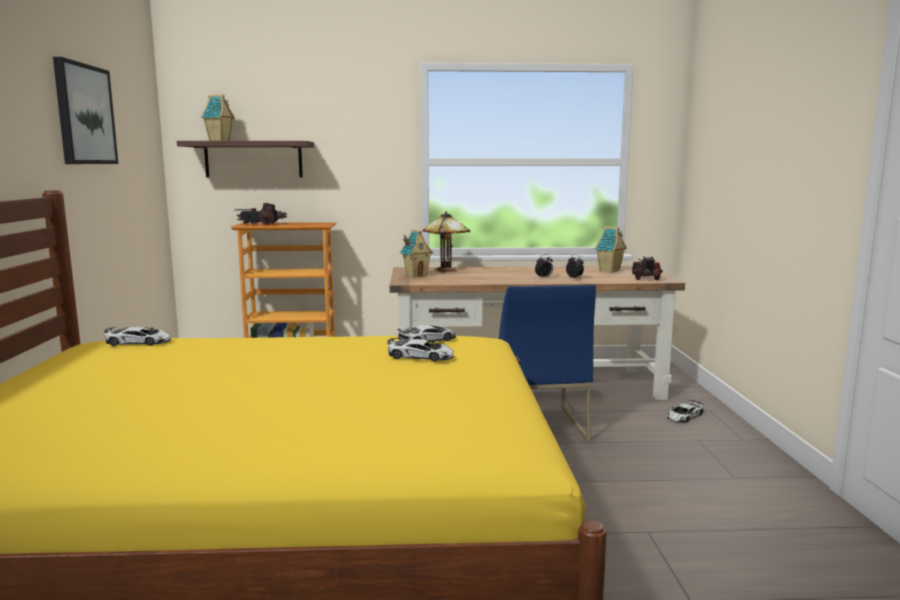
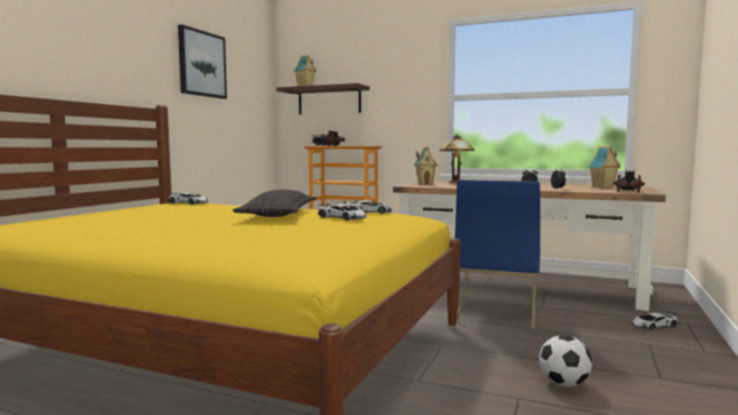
camera: 25 degrees right, 5 degrees down
none -> pillow [233,190,317,217]
none -> football [539,335,592,387]

